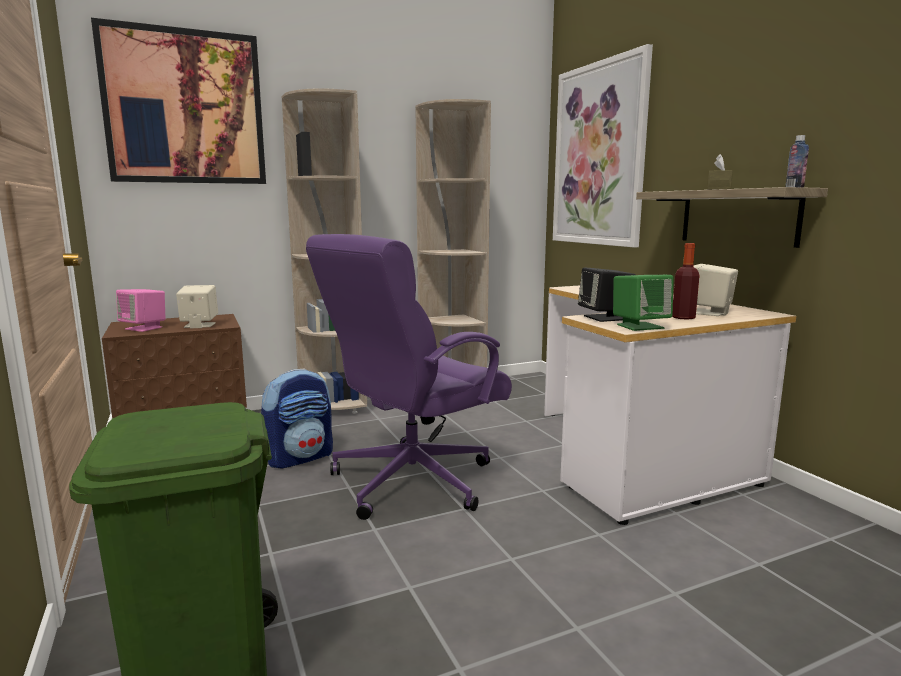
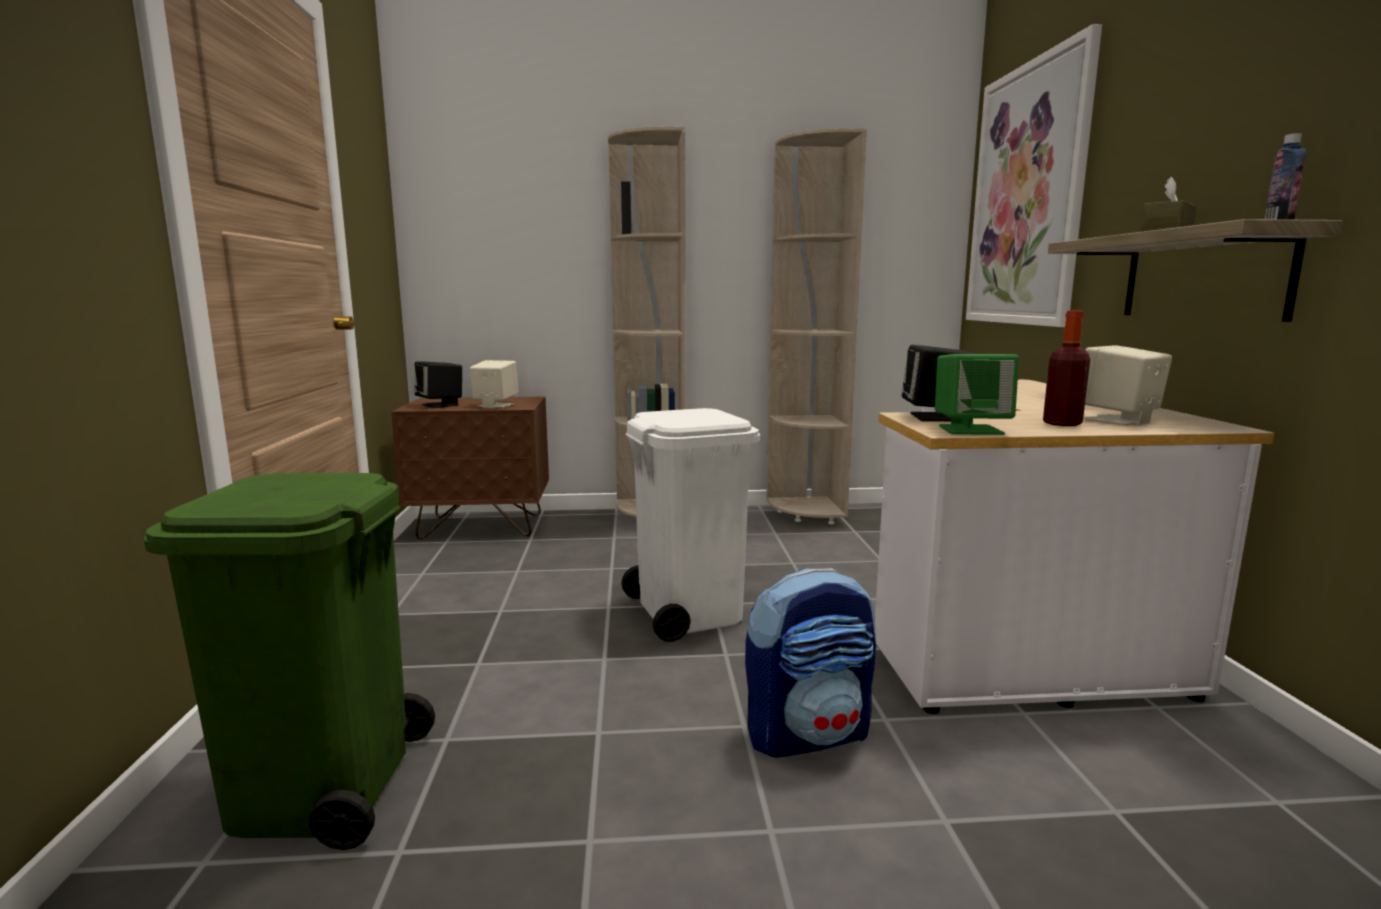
camera: 20 degrees right, 0 degrees up
picture [91,18,266,184] -> none
pink speaker [116,289,166,332] -> black speaker [415,361,462,408]
backpack [261,368,333,468] -> backpack moved to [745,568,876,758]
purple office chair [306,234,512,520] -> white trash can [621,408,760,642]

